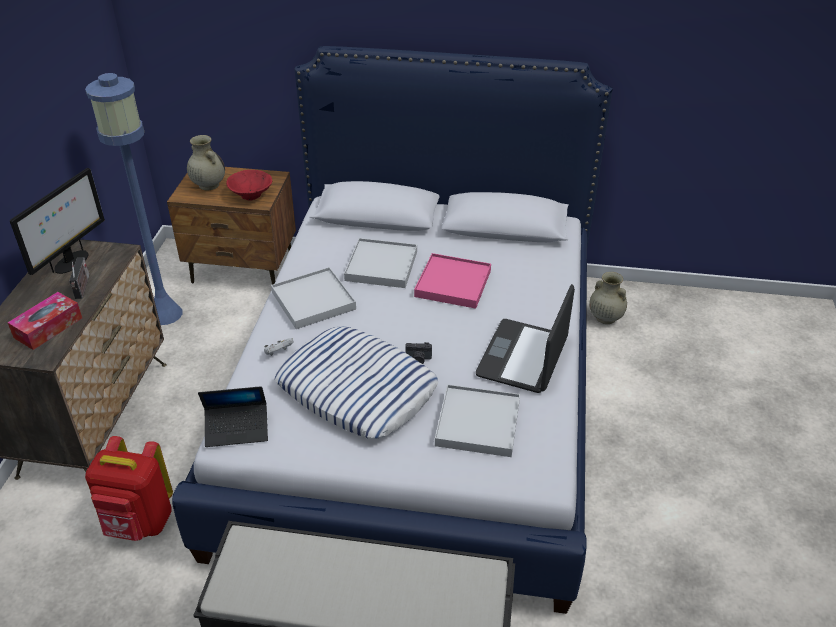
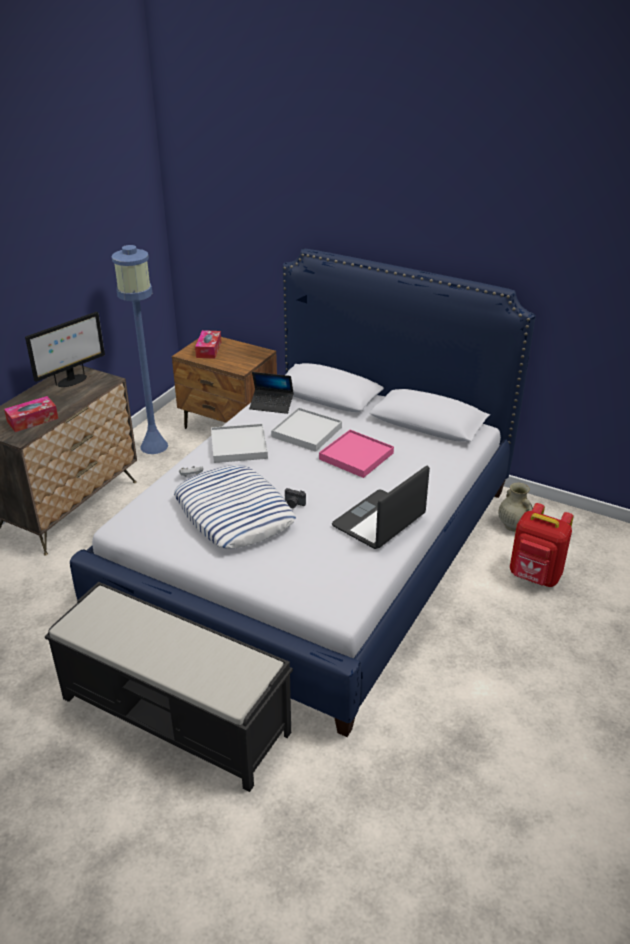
camera: 20 degrees right, 5 degrees down
radio [69,257,89,299] -> none
red backpack [85,436,173,541] -> red backpack moved to [510,503,574,587]
beige vase [187,135,225,190] -> tissue box [195,330,221,359]
laptop [198,386,268,447] -> laptop moved to [249,372,294,414]
red bowl [226,170,272,201] -> none
white tray [435,384,520,457] -> none

